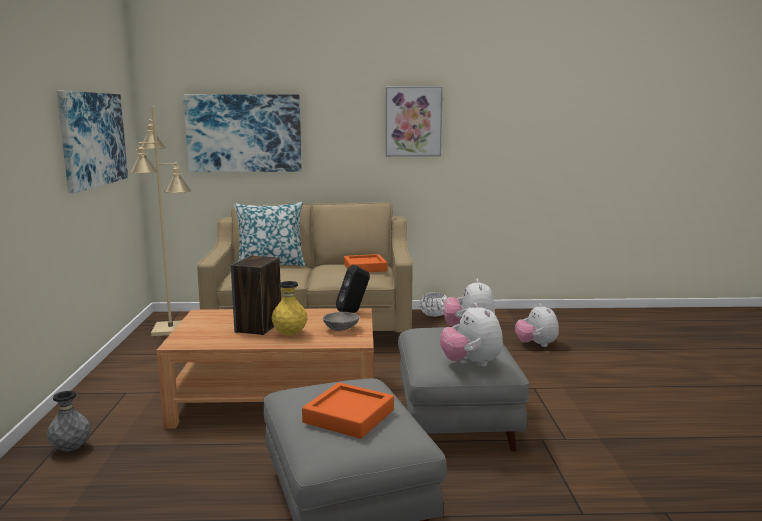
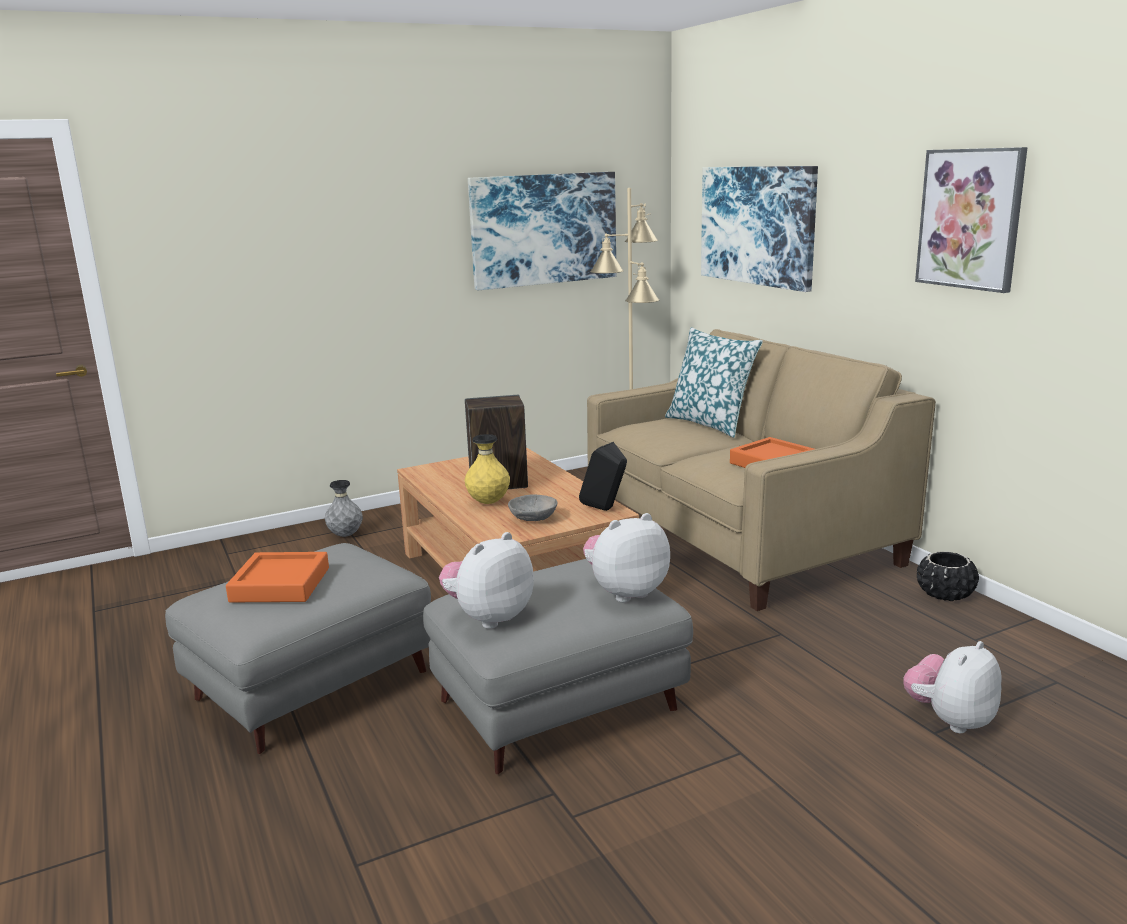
camera: 65 degrees right, 5 degrees up
white planter [420,292,447,317] -> black planter [917,551,979,601]

